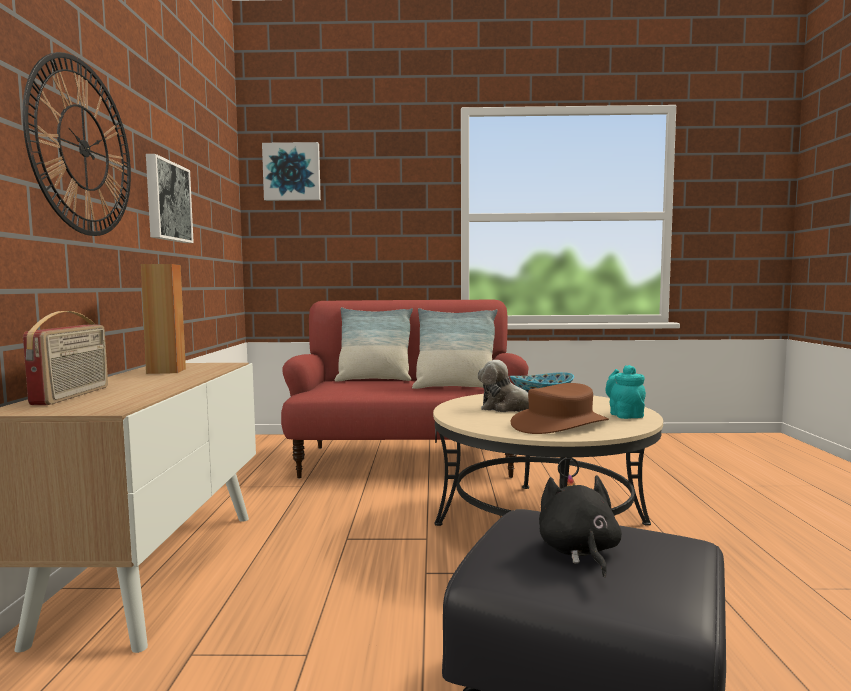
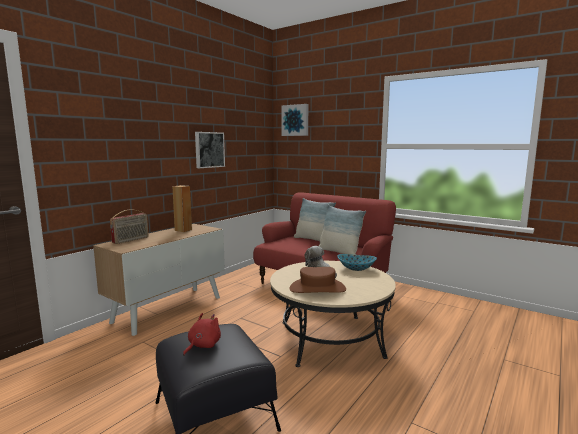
camera: 35 degrees right, 5 degrees up
wall clock [22,52,131,236] -> none
black plush toy [539,475,622,577] -> red plush toy [183,313,221,356]
turquoise teapot [606,365,646,419] -> none

